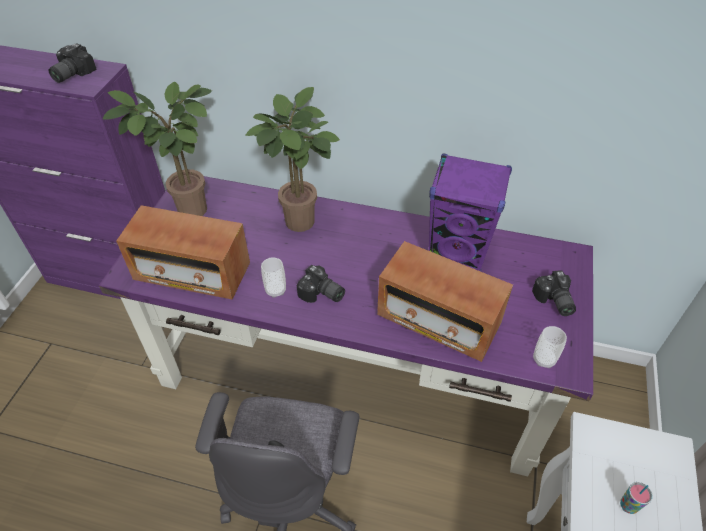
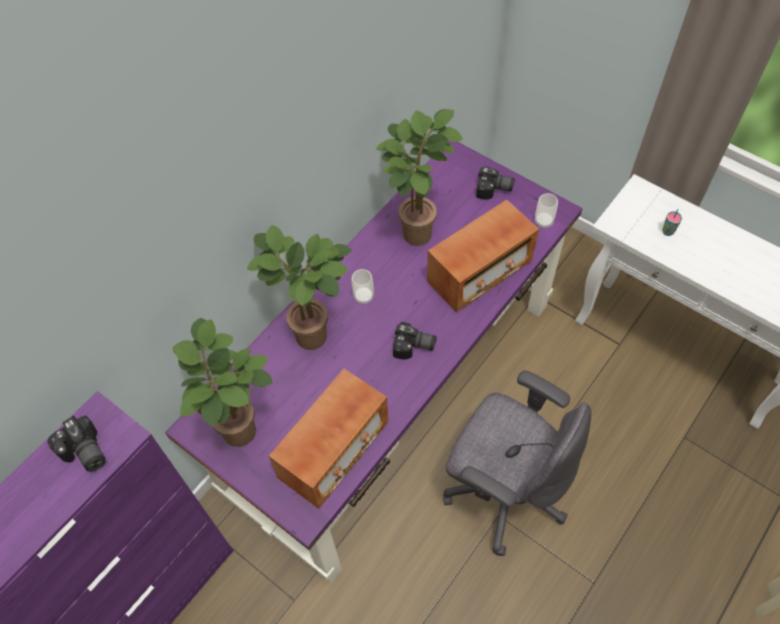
camera: 65 degrees left, 10 degrees up
cup [261,258,286,298] -> cup moved to [352,269,374,305]
camera [297,265,345,303] -> camera turned 45 degrees clockwise [393,322,437,360]
purple speaker [429,153,512,272] -> potted plant [376,109,463,246]

